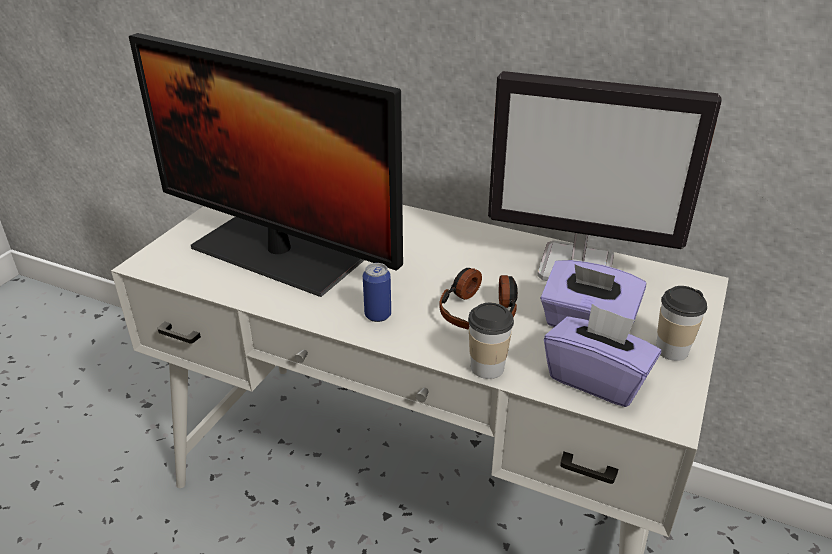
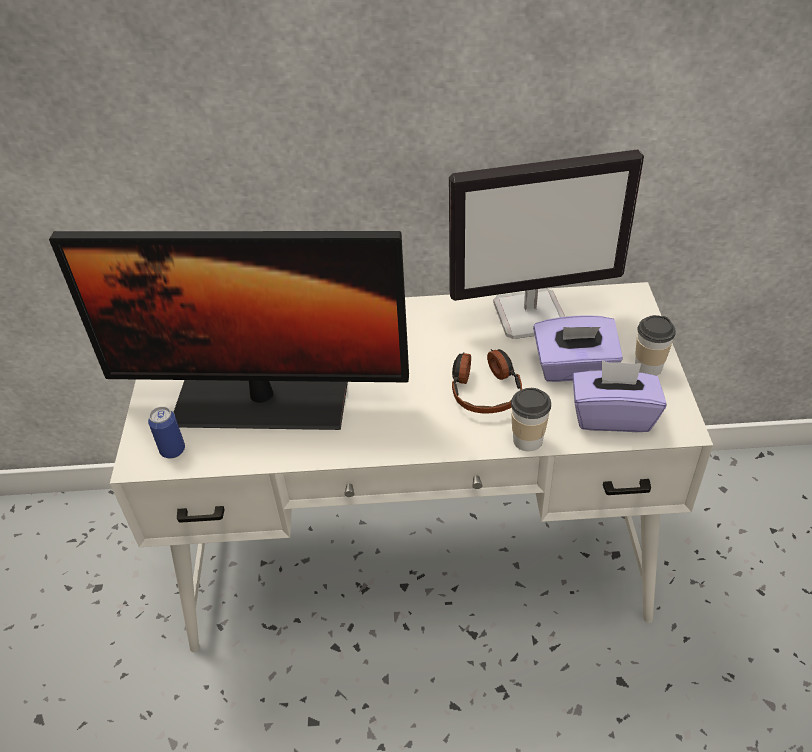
camera: 25 degrees left, 10 degrees up
can [363,263,391,322] -> can moved to [148,406,185,459]

